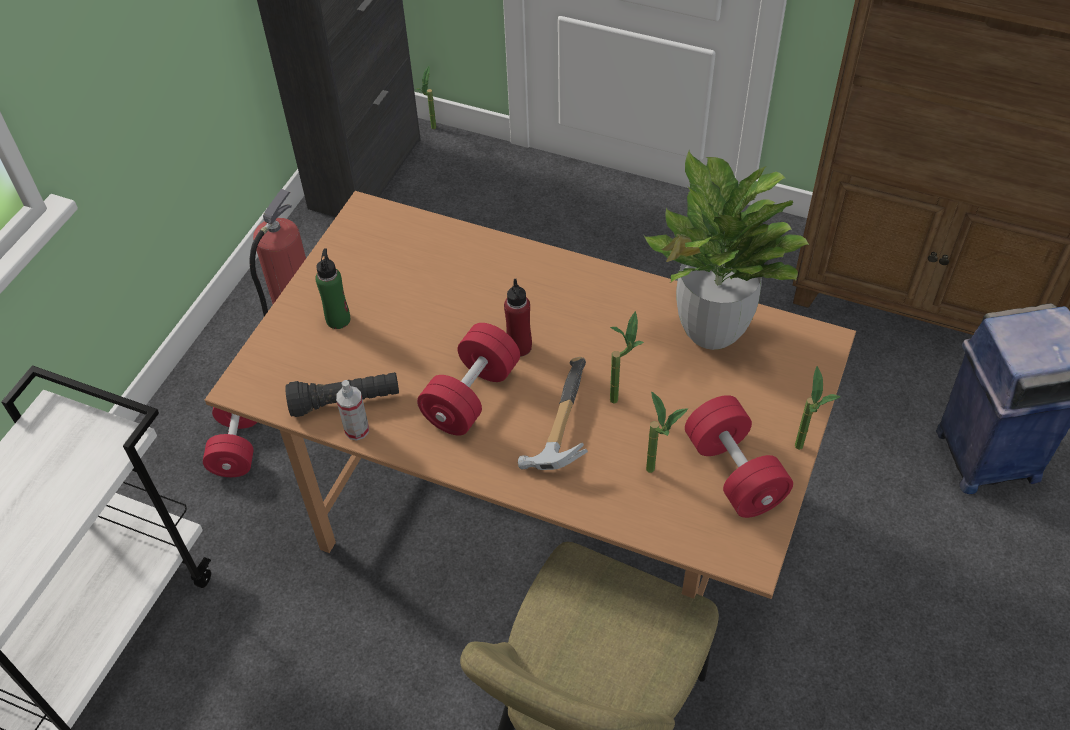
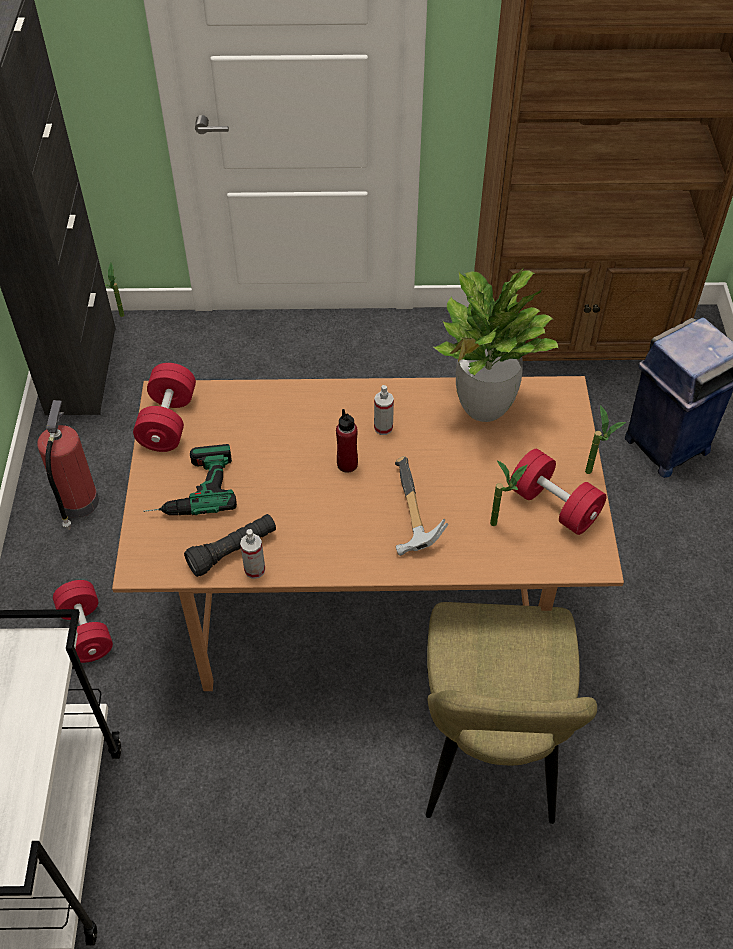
camera: 25 degrees left, 0 degrees up
green bottle [315,248,350,329] -> power drill [143,444,237,515]
red dumbbell [417,323,520,436] -> red dumbbell moved to [133,363,196,452]
potted plant [610,311,644,404] -> none
none -> spray bottle [374,385,394,435]

